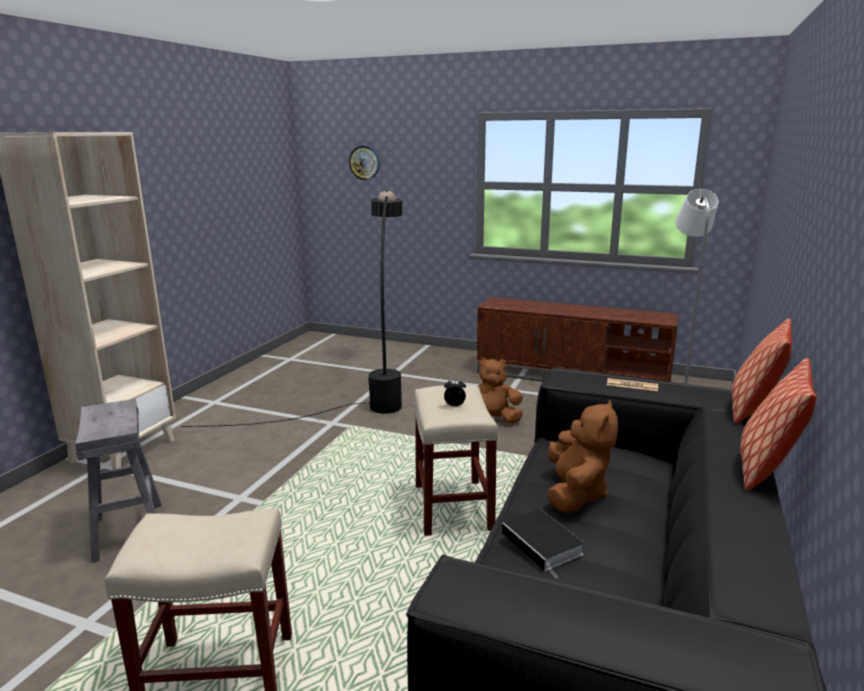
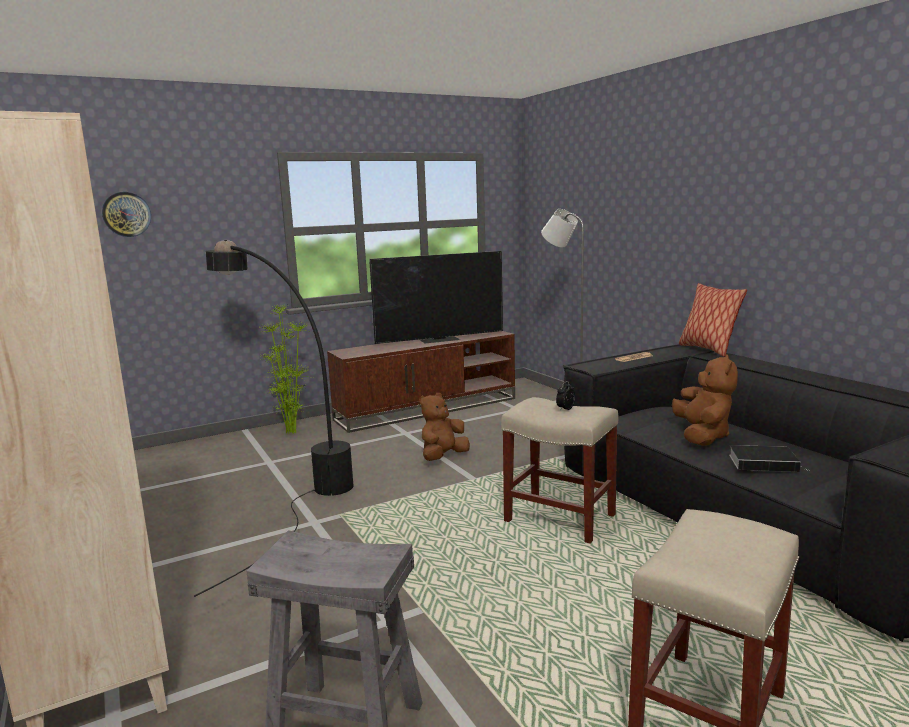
camera: 50 degrees left, 5 degrees down
brown plush toy [547,400,618,513] -> brown plush toy turned 45 degrees clockwise [672,354,738,446]
pillow [740,358,817,491] -> none
none -> potted plant [260,305,313,434]
none -> television [369,251,503,344]

